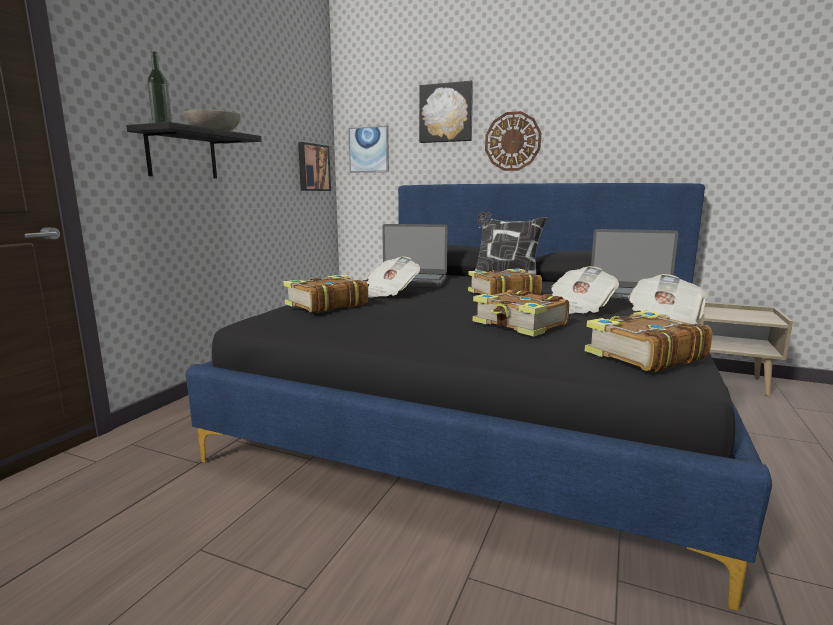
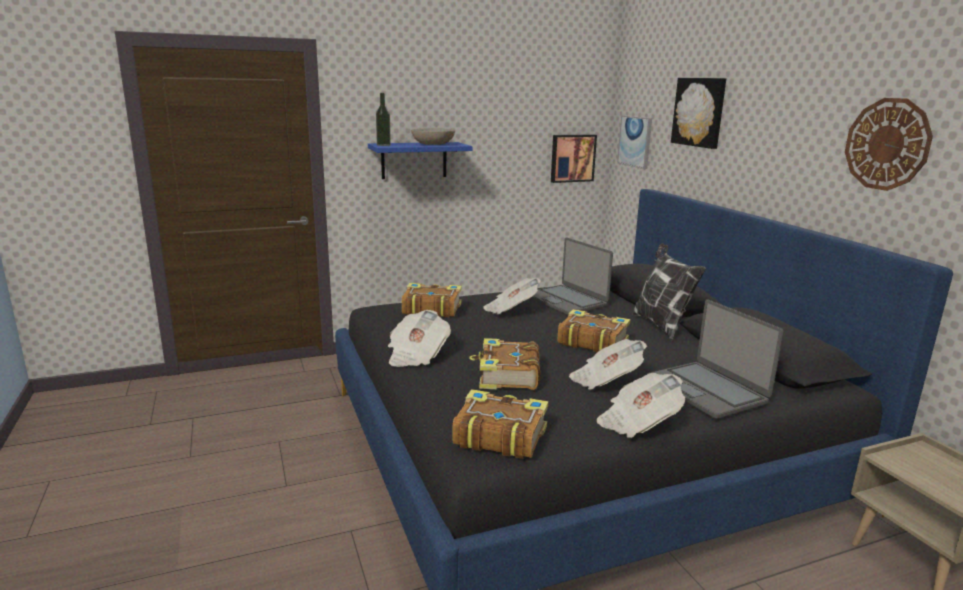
camera: 45 degrees right, 5 degrees up
black shelf [126,122,262,179] -> blue shelf [368,142,472,179]
wall clock [485,111,541,171] -> wall clock moved to [845,98,933,191]
none -> newspaper [388,310,451,367]

